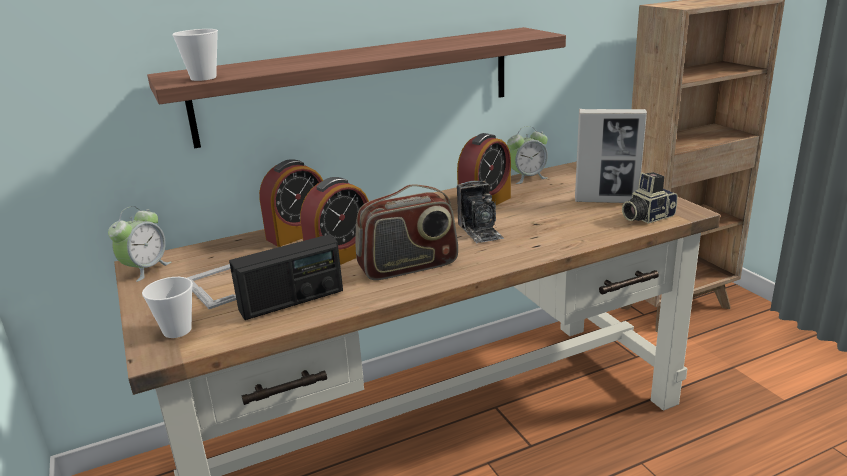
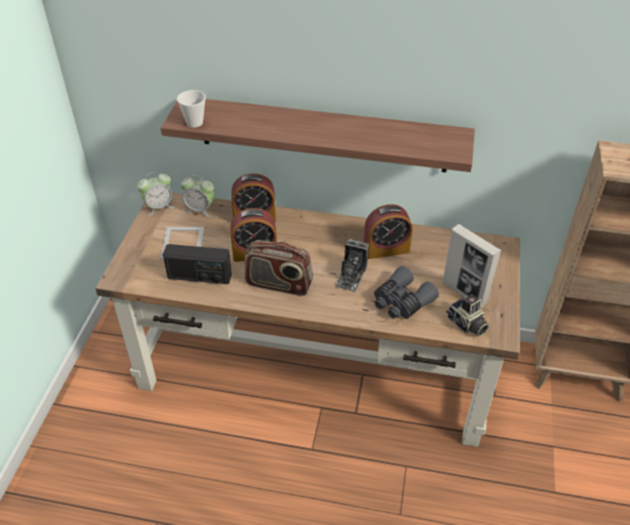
camera: 35 degrees right, 20 degrees up
cup [142,277,193,338] -> none
alarm clock [507,126,548,184] -> alarm clock moved to [181,175,214,217]
camera [622,172,678,224] -> camera turned 135 degrees counterclockwise [446,294,489,337]
none -> grey binoculars [374,266,439,319]

